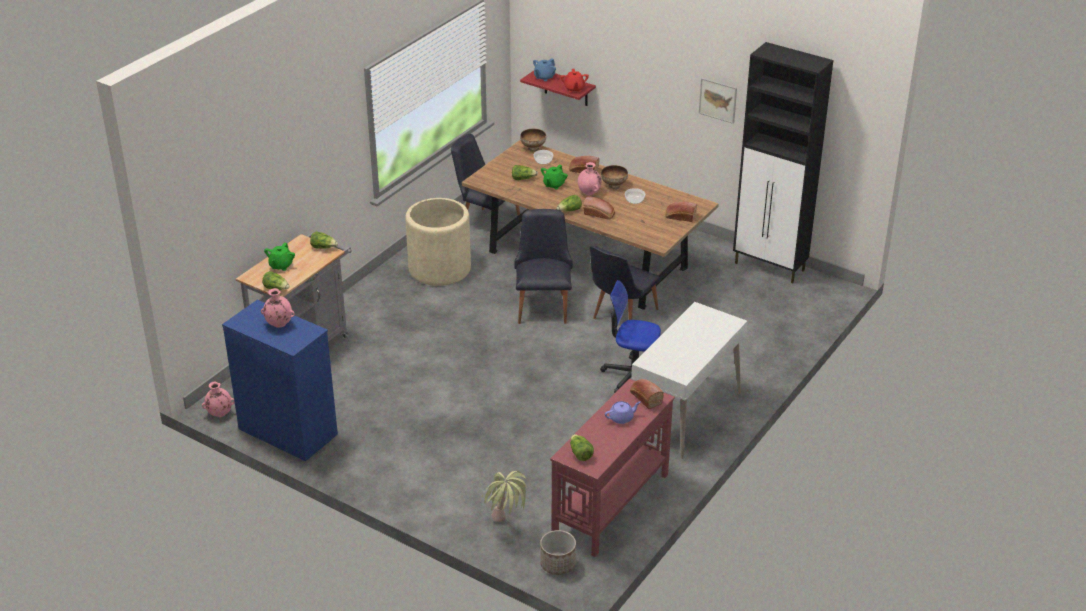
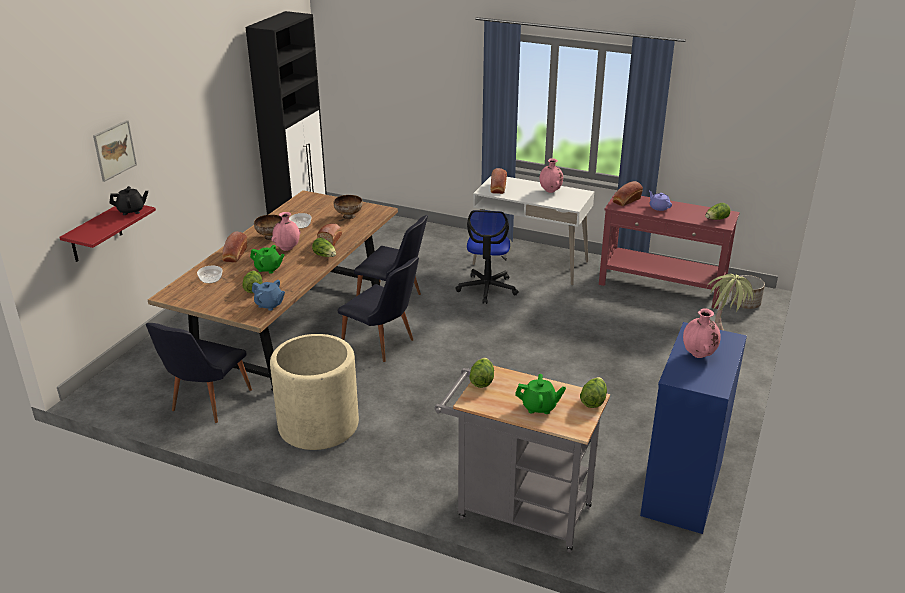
camera: 100 degrees left, 5 degrees down
pink vase [202,381,235,417] -> pink vase moved to [539,158,563,193]
black chair [514,209,573,324] -> black chair turned 135 degrees counterclockwise [338,257,419,362]
bowl [520,129,546,152] -> bowl moved to [334,195,363,219]
blue teapot [533,58,556,81] -> blue teapot moved to [252,280,285,311]
red teapot [560,69,589,92] -> black teapot [110,186,148,215]
bread [665,202,697,222] -> bread moved to [490,168,507,194]
picture [699,78,737,124] -> picture moved to [93,120,137,182]

